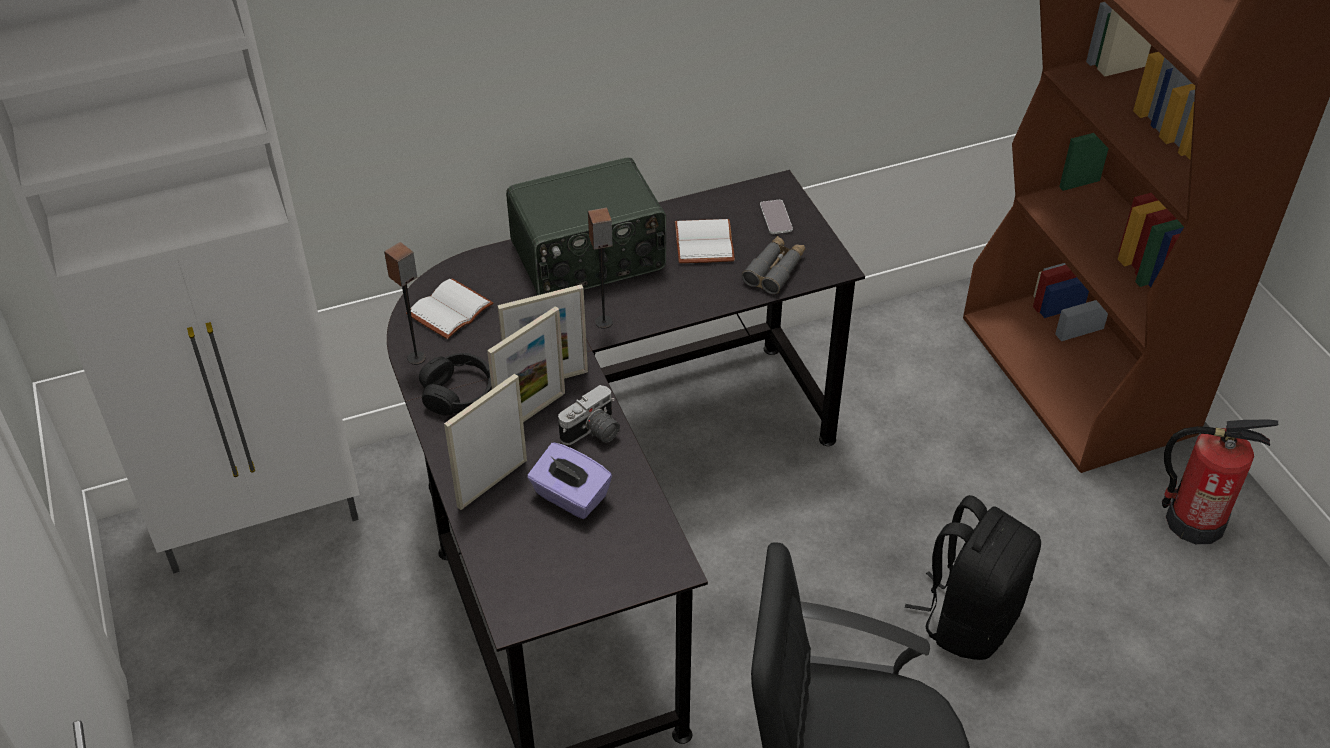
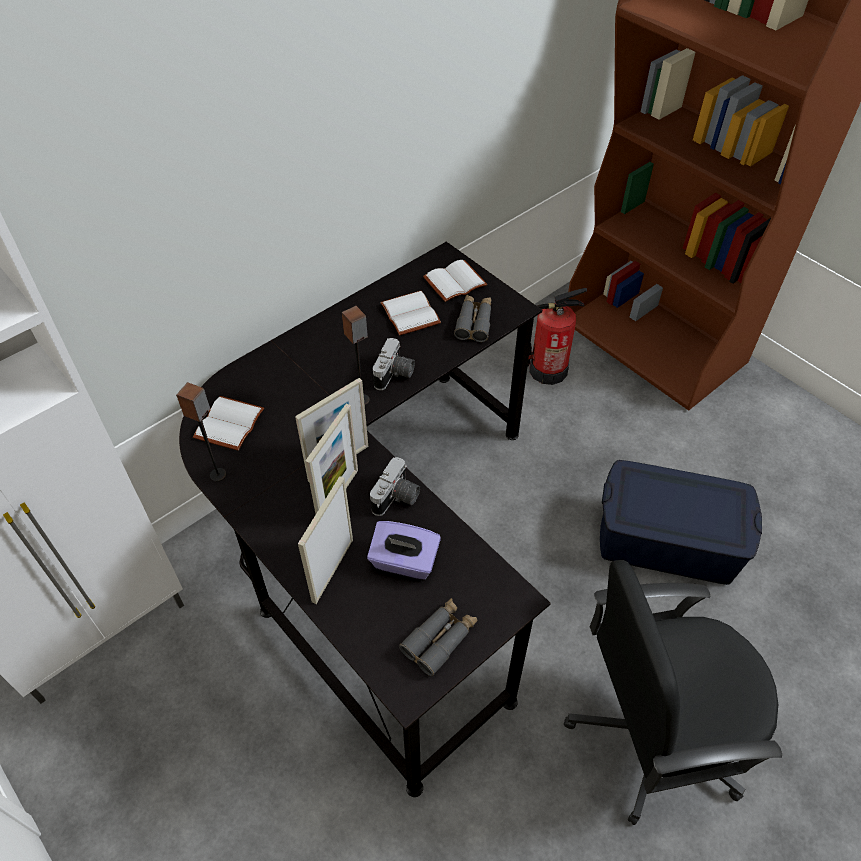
camera: 20 degrees left, 5 degrees up
black headphones [419,353,492,415] -> none
radio [506,157,666,295] -> none
phone [760,200,793,234] -> white book [423,260,487,302]
black backpack [905,495,1041,660] -> blue storage box [600,460,762,585]
fire extinguisher [1162,419,1278,544] -> fire extinguisher moved to [527,288,587,385]
none -> camera [373,338,415,390]
none -> grey binoculars [399,598,478,676]

